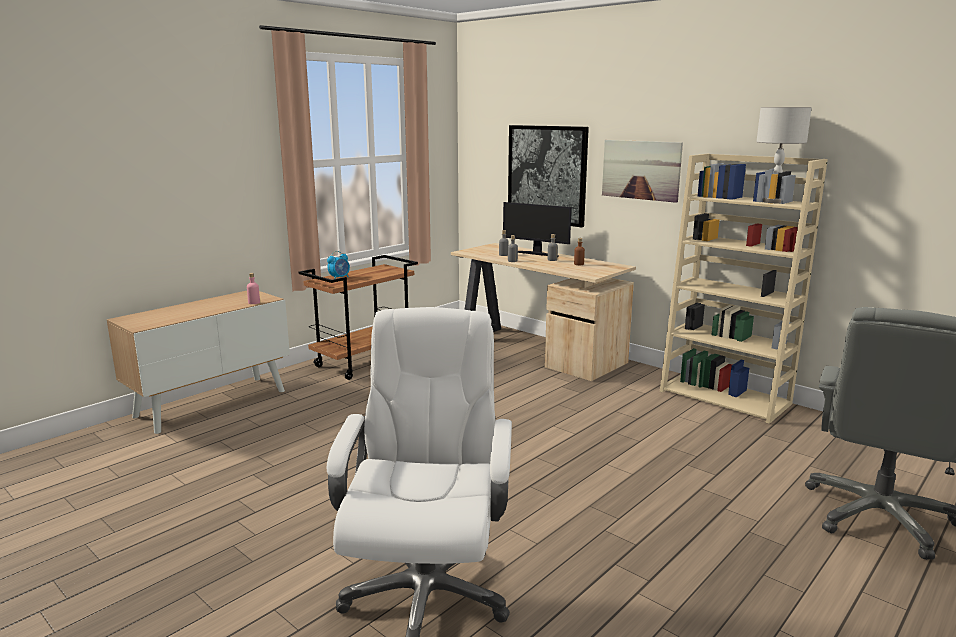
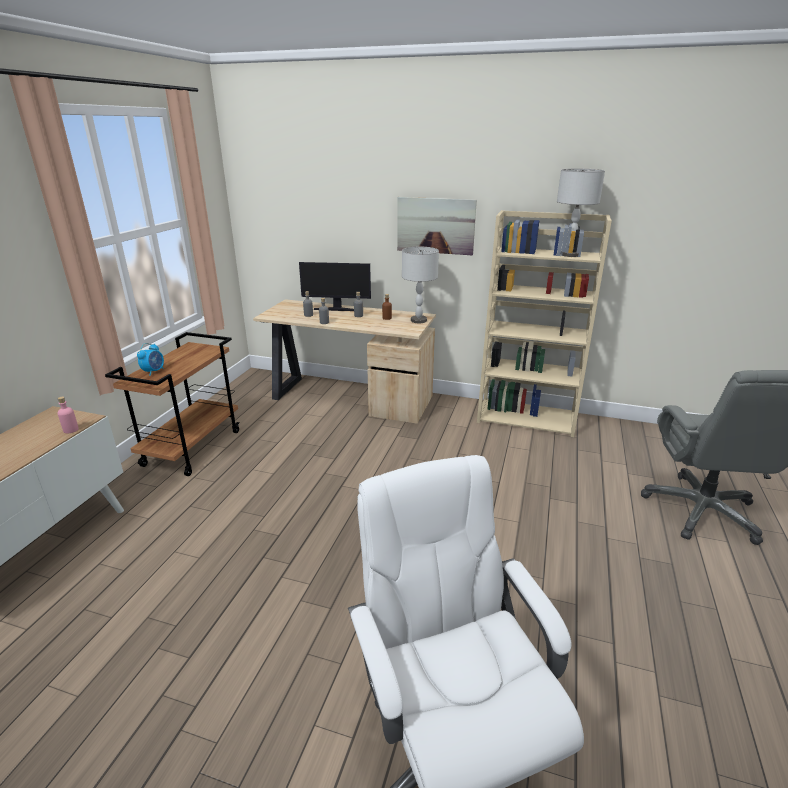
camera: 25 degrees left, 10 degrees up
picture [508,125,589,227] -> none
none -> grey table lamp [402,247,439,323]

